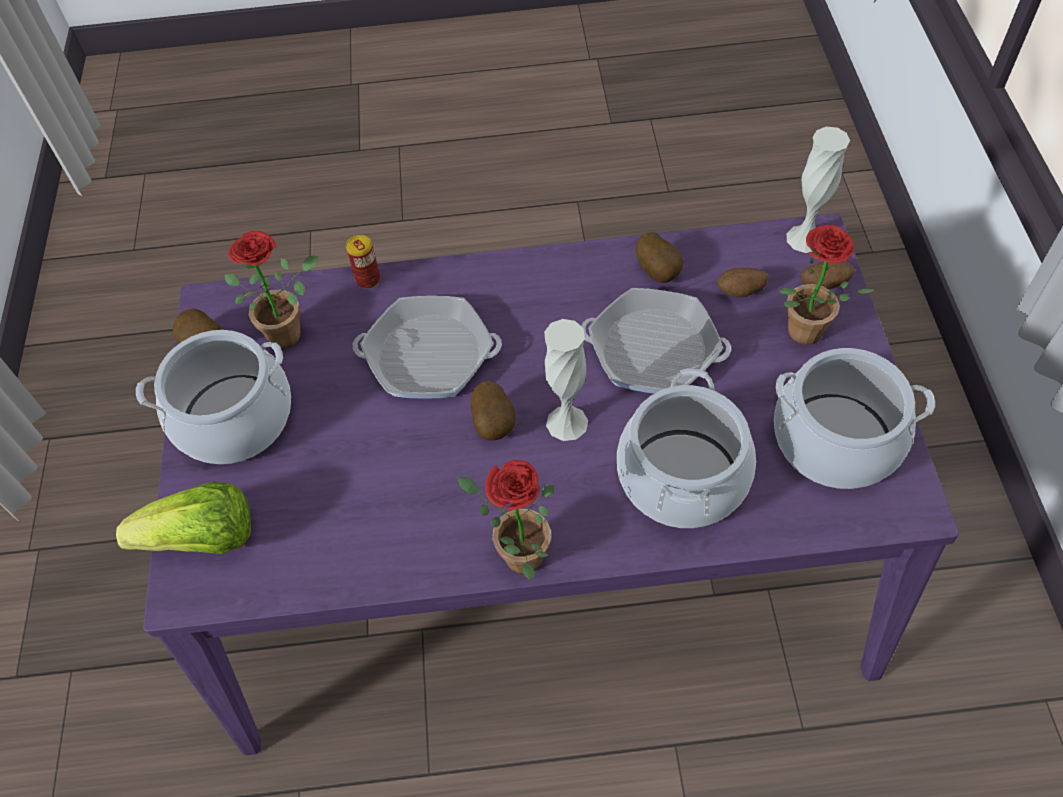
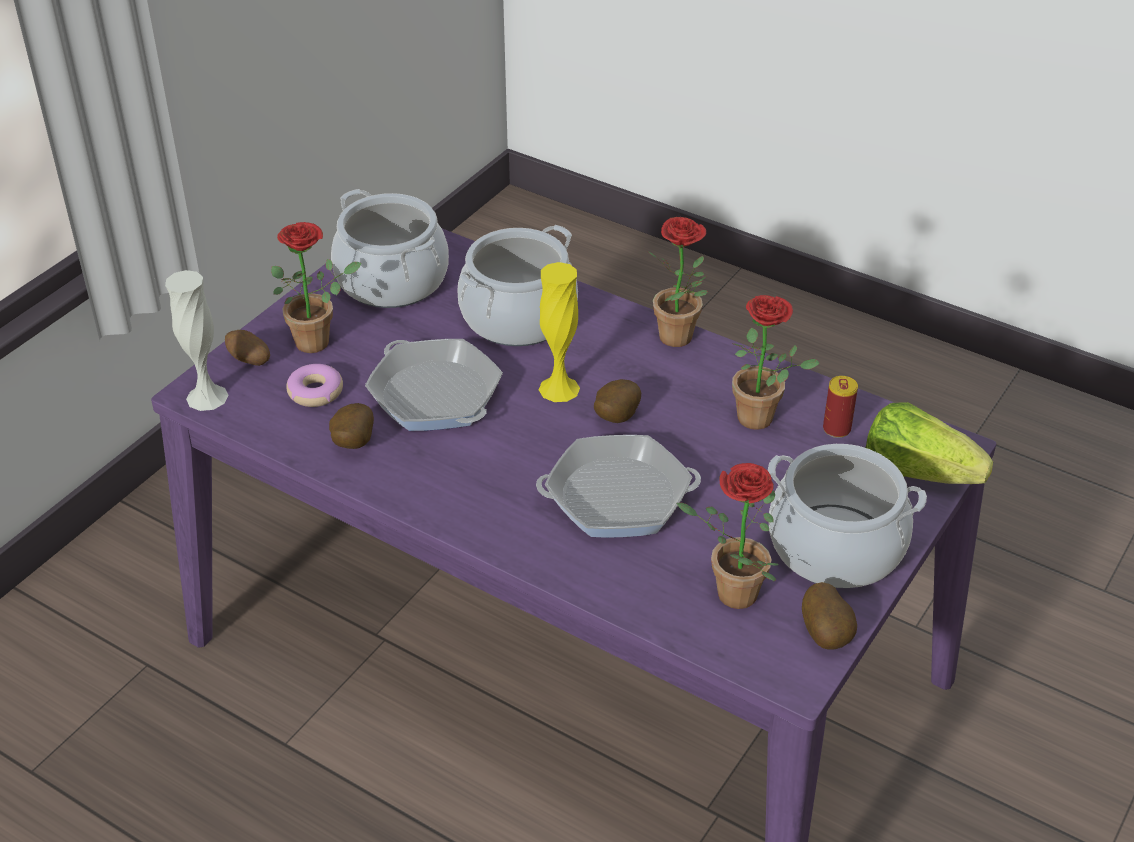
camera: 145 degrees left, 15 degrees down
can [346,235,380,289] -> can moved to [823,376,858,438]
frying pan [353,296,502,399] -> frying pan turned 135 degrees clockwise [536,435,701,538]
white vase [544,319,588,441] -> yellow vase [539,262,580,402]
potato [717,268,769,297] -> donut [286,364,343,407]
none -> potted plant [732,295,820,430]

